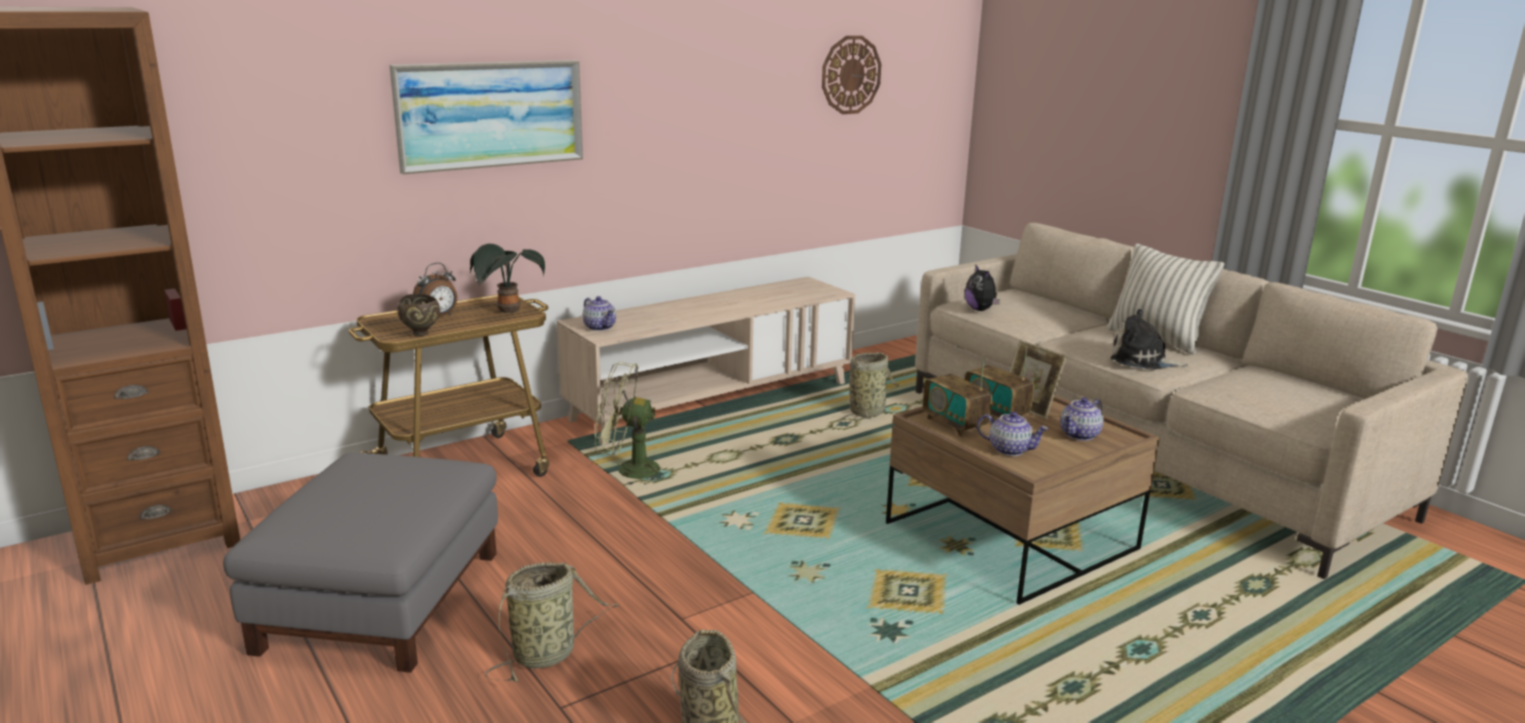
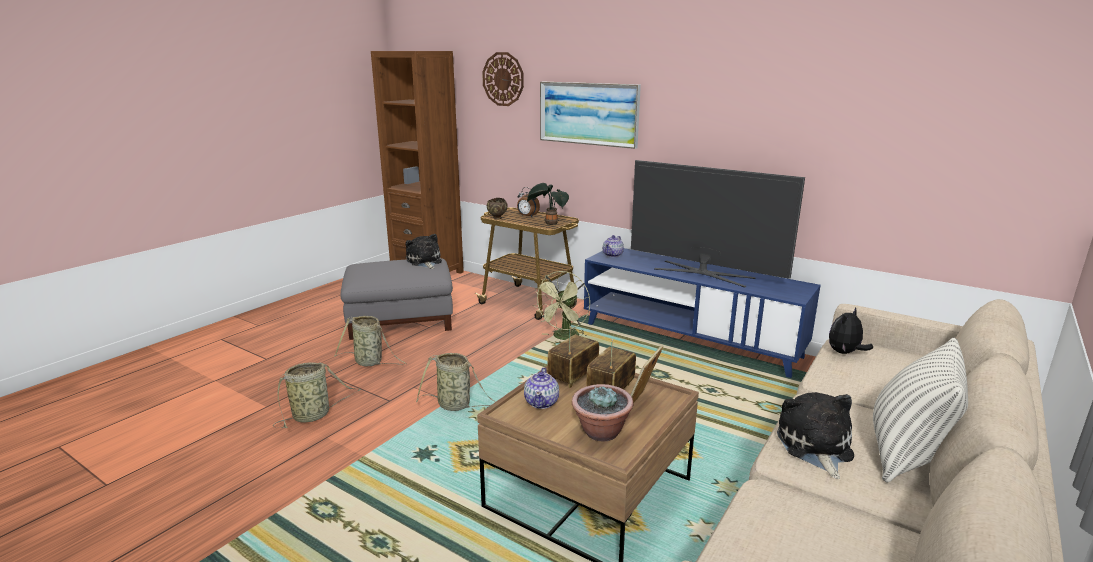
camera: 70 degrees right, 0 degrees up
beige tv stand [557,276,855,445] -> blue tv stand [584,248,821,378]
green fan [595,362,664,486] -> green fan turned 135 degrees counterclockwise [533,271,590,340]
wall clock [822,36,881,114] -> wall clock moved to [482,52,524,106]
basket [842,352,899,421] -> basket moved to [416,353,496,411]
teapot [1060,397,1104,441] -> potted plant [572,384,634,441]
none -> plush toy [406,234,442,269]
none -> television [631,160,805,288]

